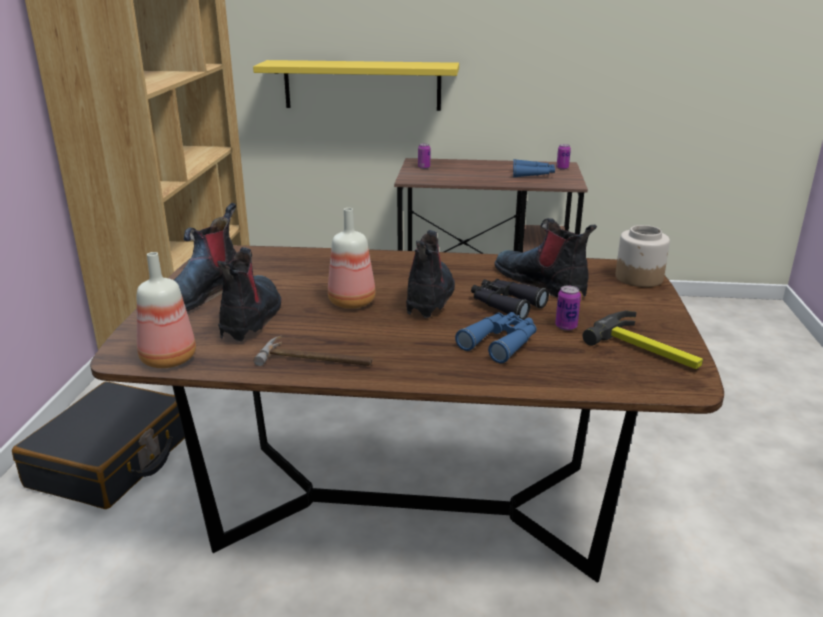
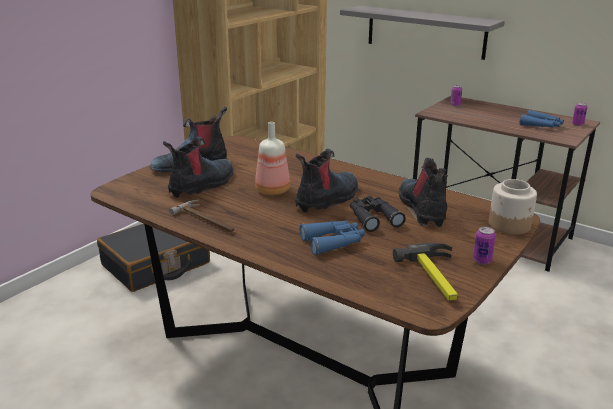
camera: 30 degrees right, 0 degrees up
bottle [137,252,196,368] -> none
yellow shelf [253,60,459,111] -> grey shelf [340,6,505,60]
can [555,286,581,331] -> can moved to [473,226,496,265]

